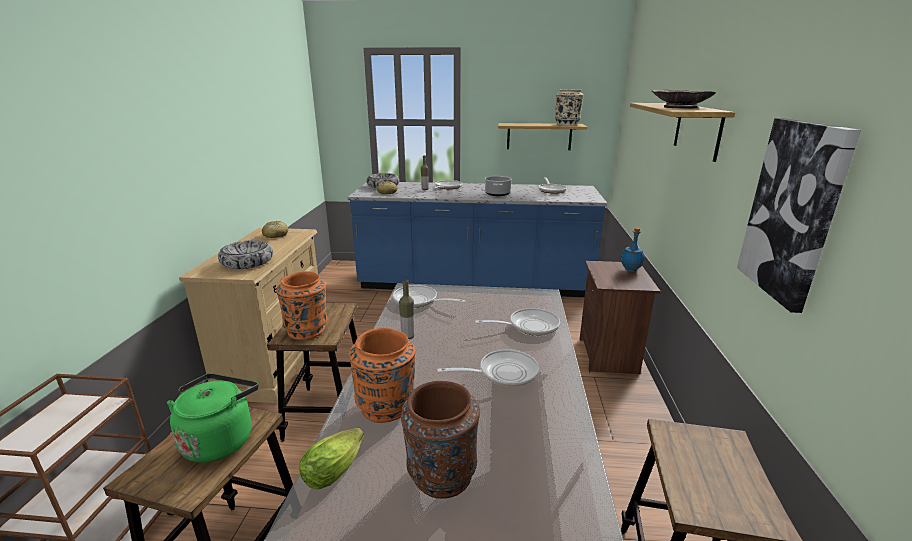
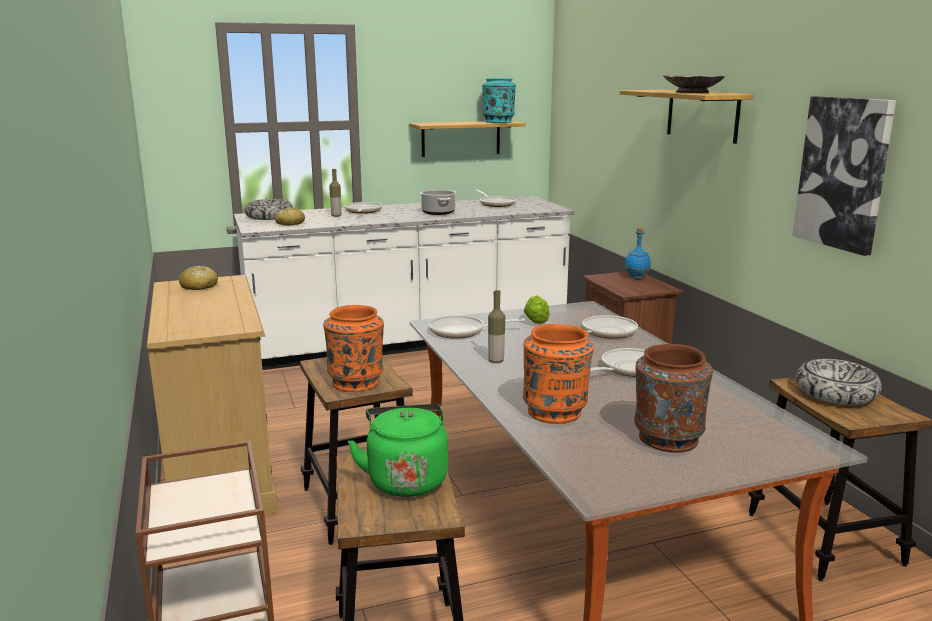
camera: 25 degrees left, 5 degrees down
bowl [218,240,273,269] -> bowl moved to [796,359,882,405]
lettuce [299,428,364,489] -> lettuce moved to [524,295,550,324]
blue counter [347,182,607,297] -> white counter [234,196,574,370]
beige vase [555,89,584,126] -> turquoise vase [482,78,516,123]

